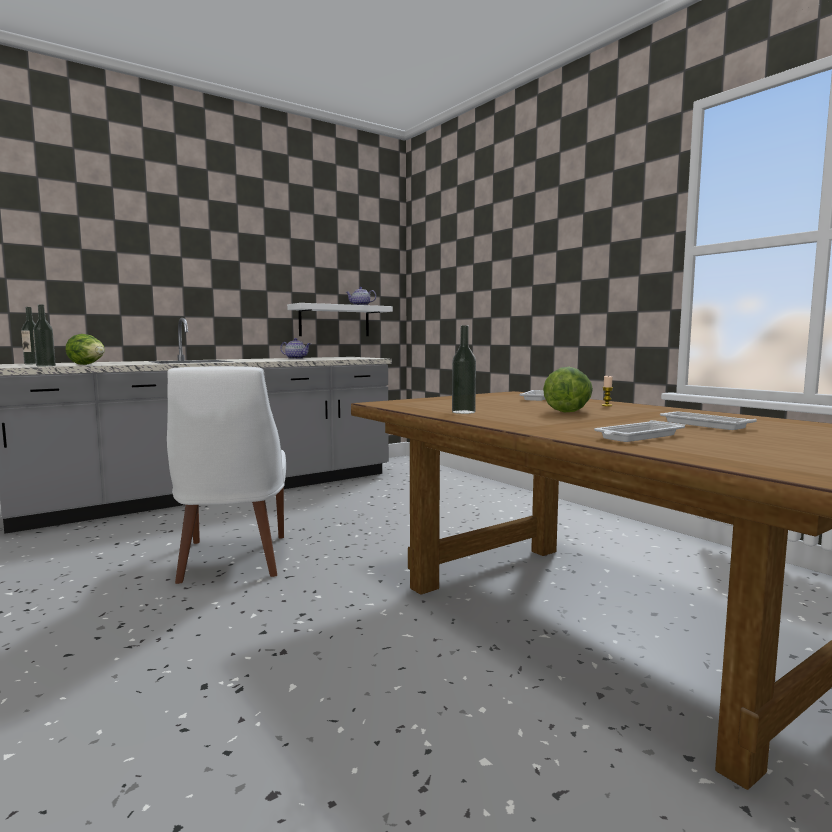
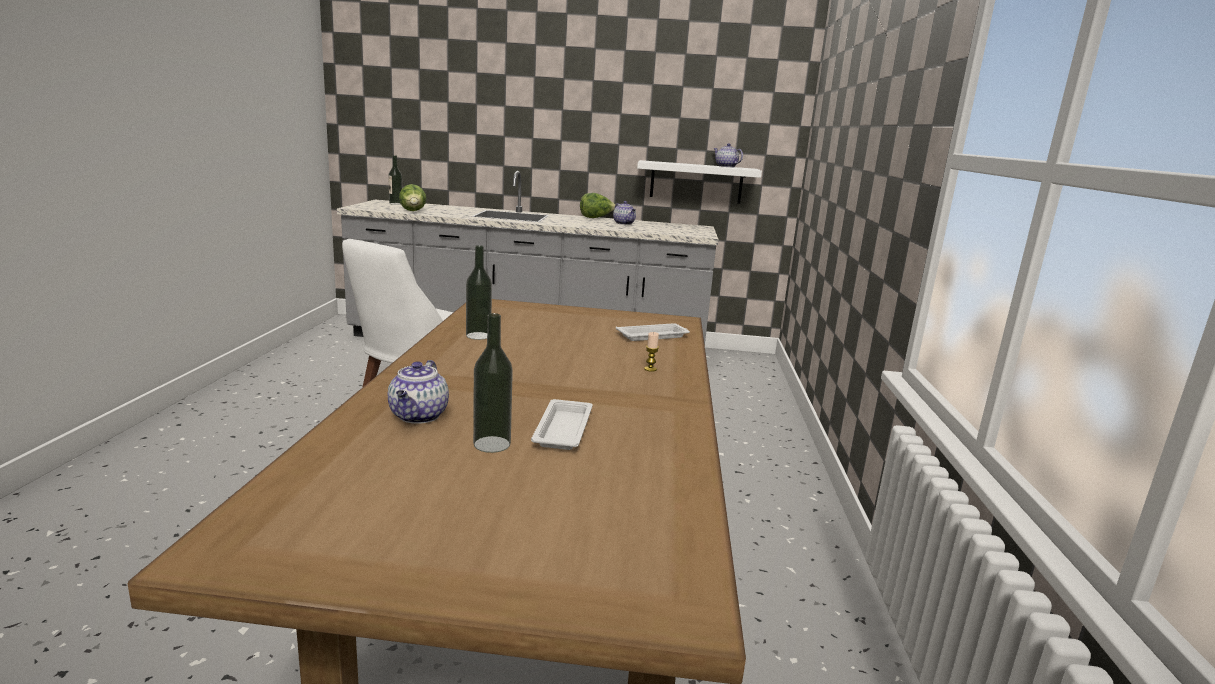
camera: 40 degrees right, 10 degrees up
bottle [33,304,56,366] -> bottle moved to [473,313,513,453]
lettuce [543,367,593,413] -> lettuce moved to [580,193,616,218]
white tray [594,420,685,442] -> teapot [388,360,449,424]

